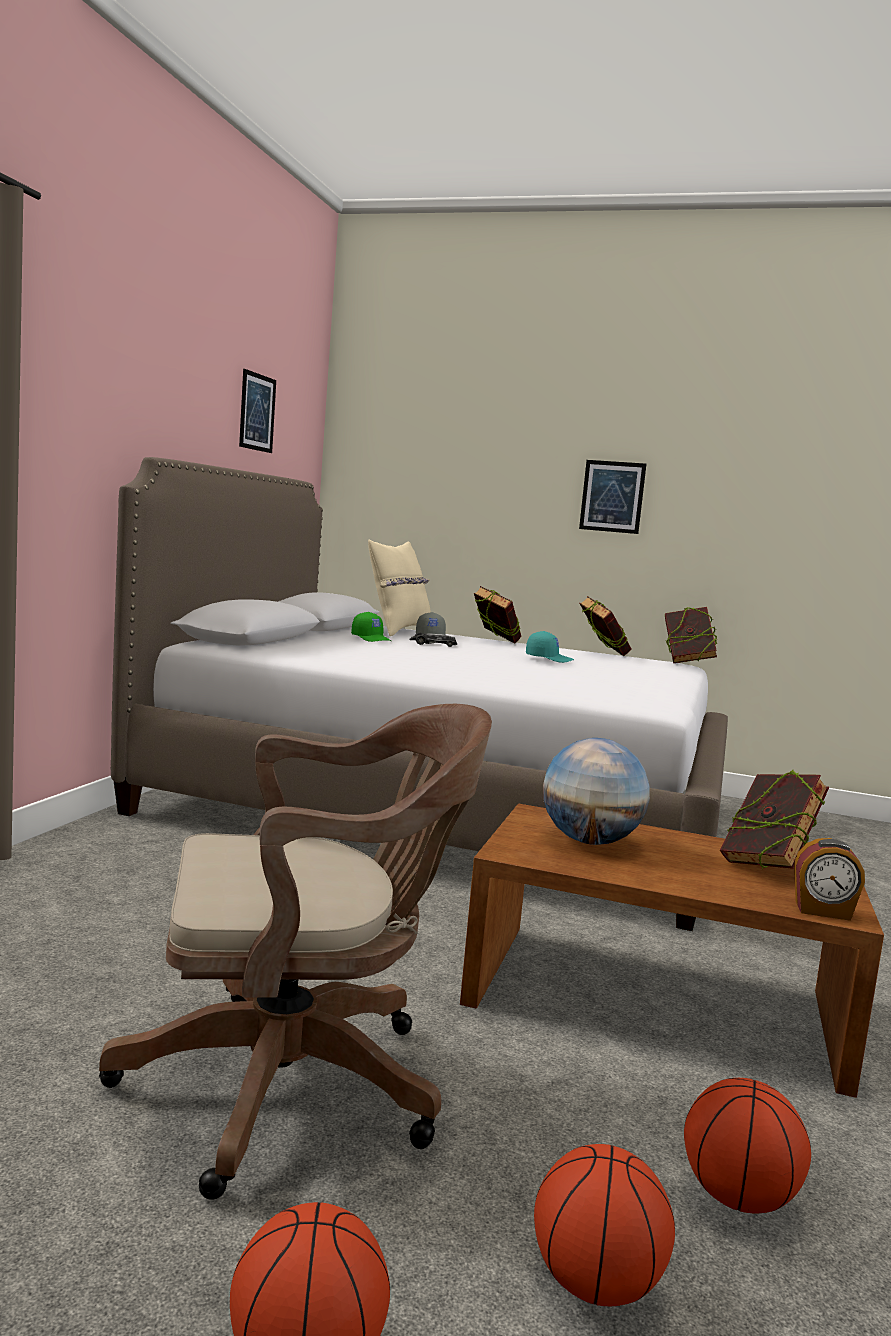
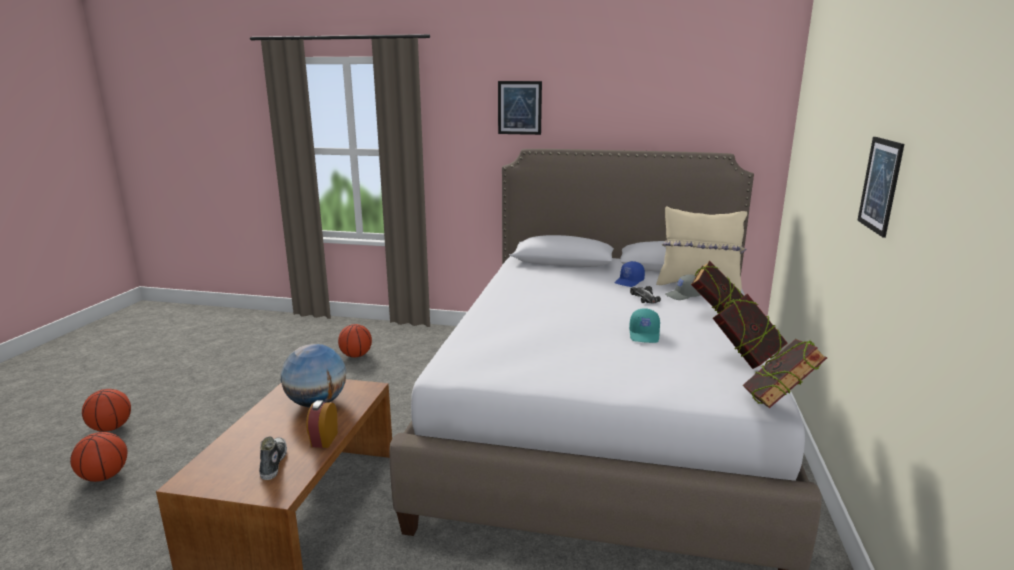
camera: 85 degrees right, 10 degrees up
brown office chair [99,704,492,1200] -> none
picture [239,369,276,453] -> picture moved to [498,81,542,135]
green cap [351,612,391,642] -> blue cap [614,261,645,287]
basketball [684,1078,811,1214] -> basketball moved to [338,324,372,358]
book [720,770,829,869] -> shoe [259,436,287,480]
alarm clock [794,838,865,921] -> alarm clock moved to [306,400,338,448]

